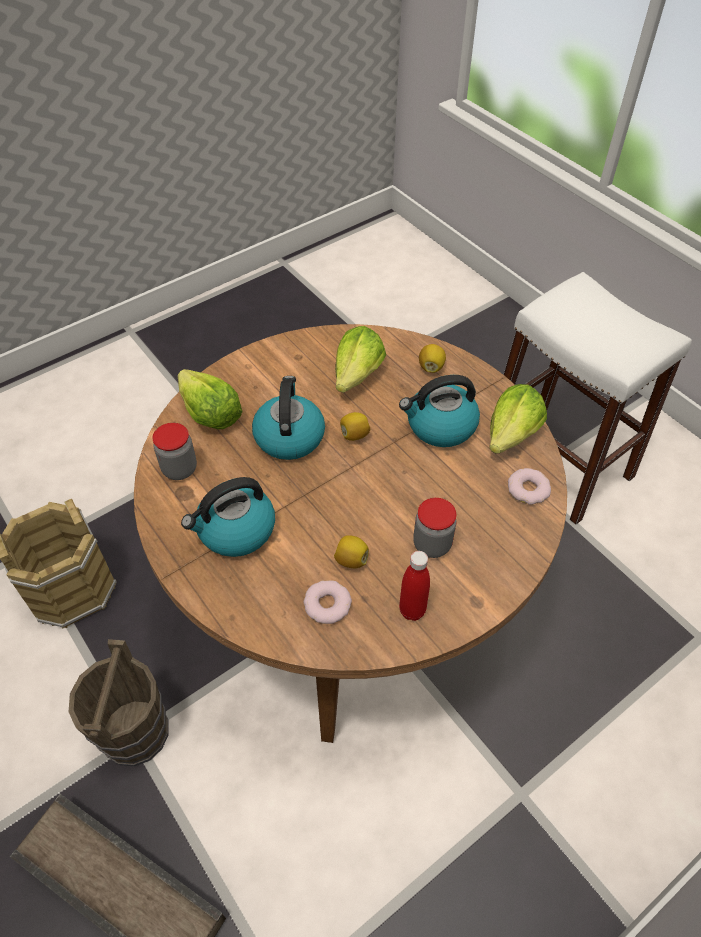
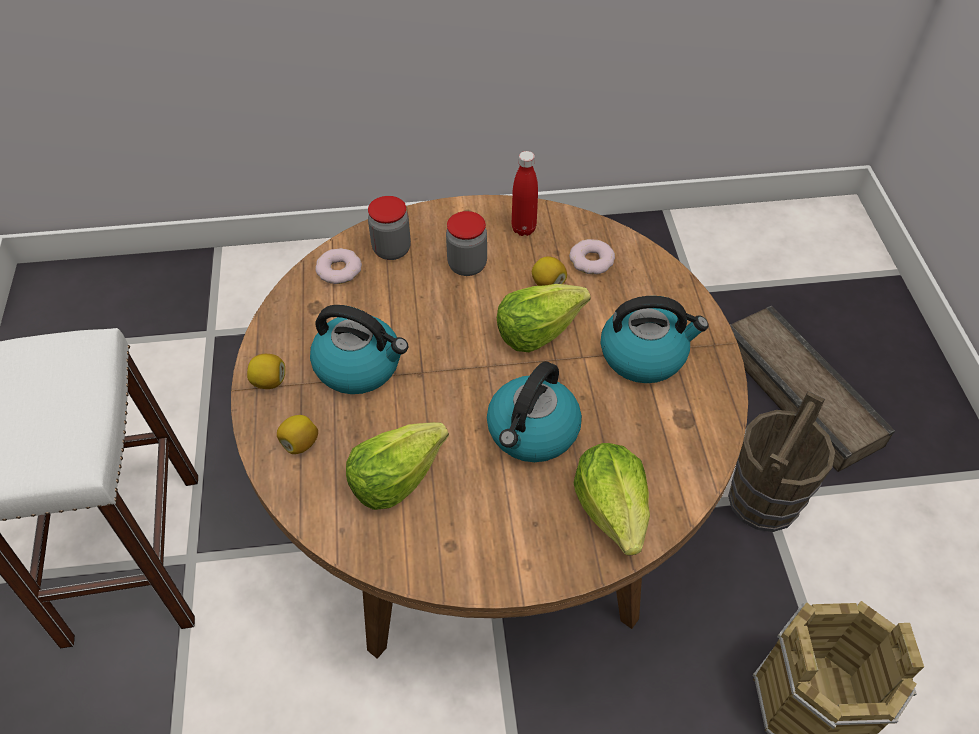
camera: 150 degrees left, 0 degrees up
jar [153,423,197,480] -> jar moved to [368,196,411,260]
lemon [340,412,370,441] -> lemon moved to [247,354,285,389]
lettuce [489,384,547,454] -> lettuce moved to [497,284,591,352]

